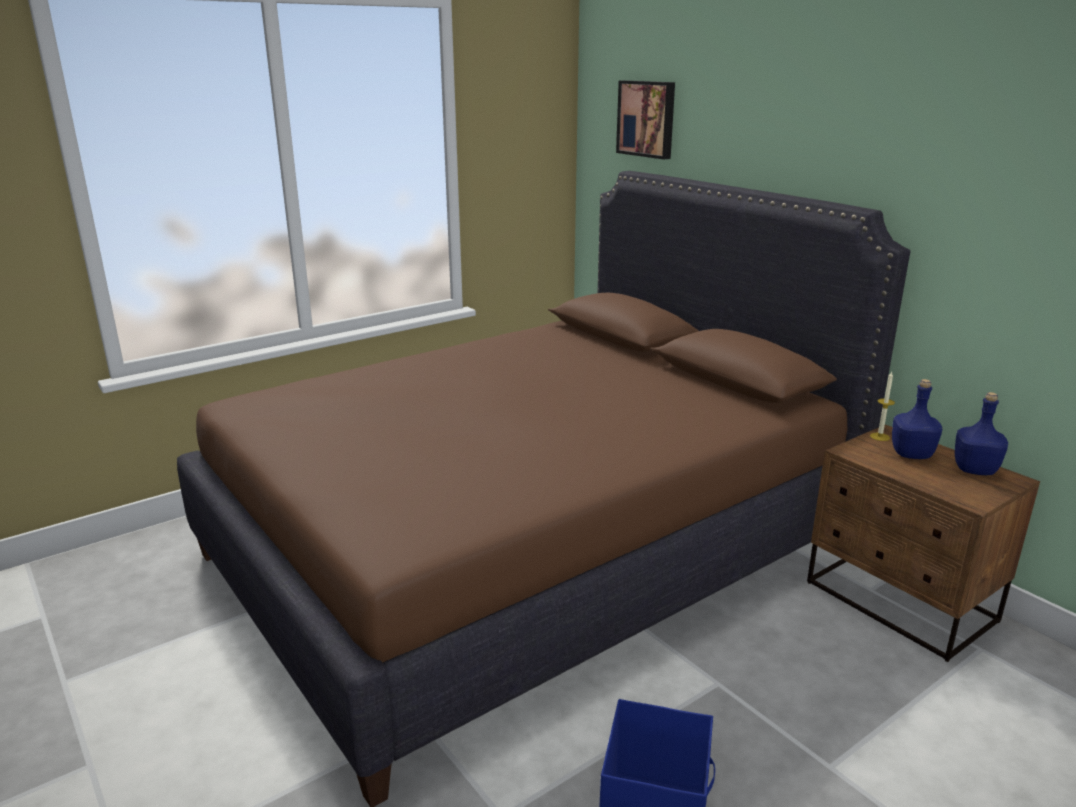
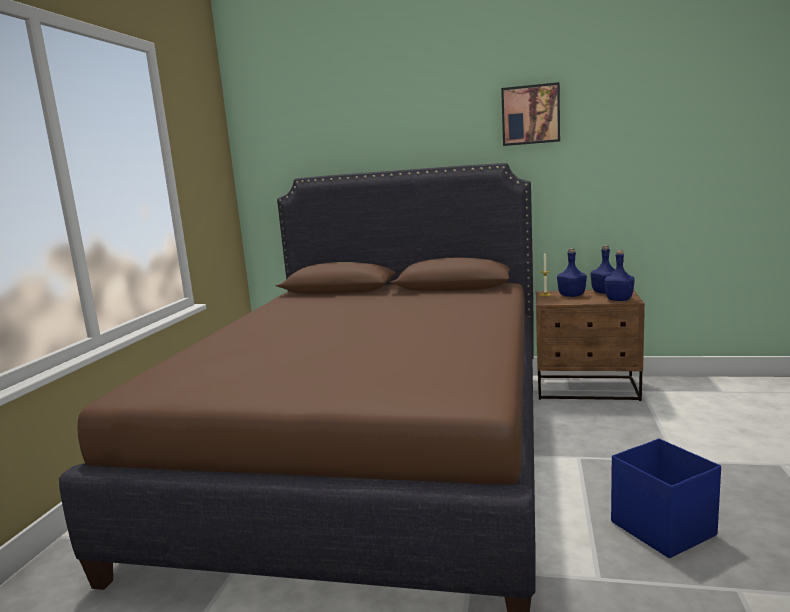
camera: 40 degrees left, 10 degrees down
picture [616,80,675,159] -> picture moved to [501,82,560,146]
none -> blue bottle [605,250,635,301]

